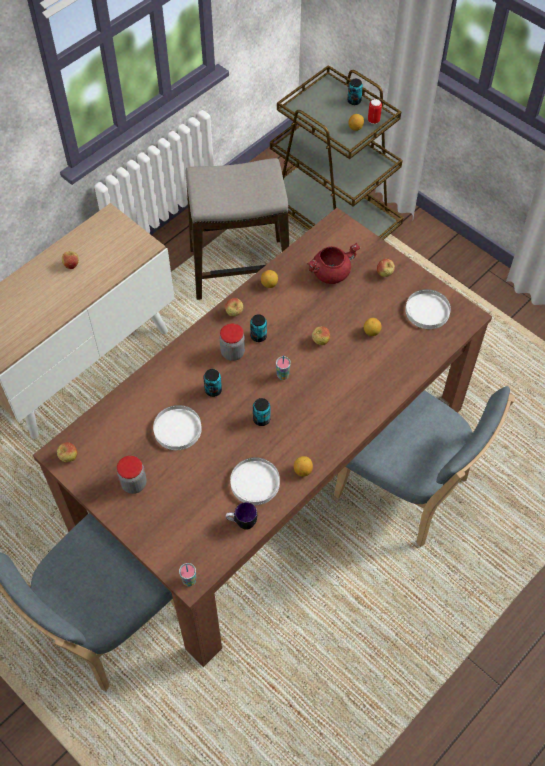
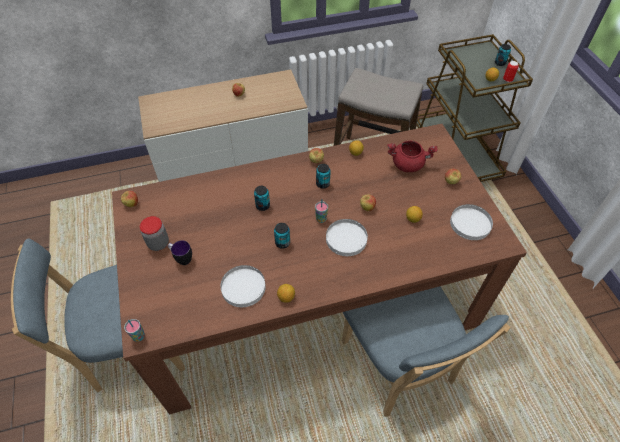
camera: 30 degrees right, 5 degrees down
white plate [153,405,202,450] -> white plate moved to [326,219,368,256]
jar [220,324,245,361] -> none
mug [226,502,257,530] -> mug moved to [168,240,192,265]

